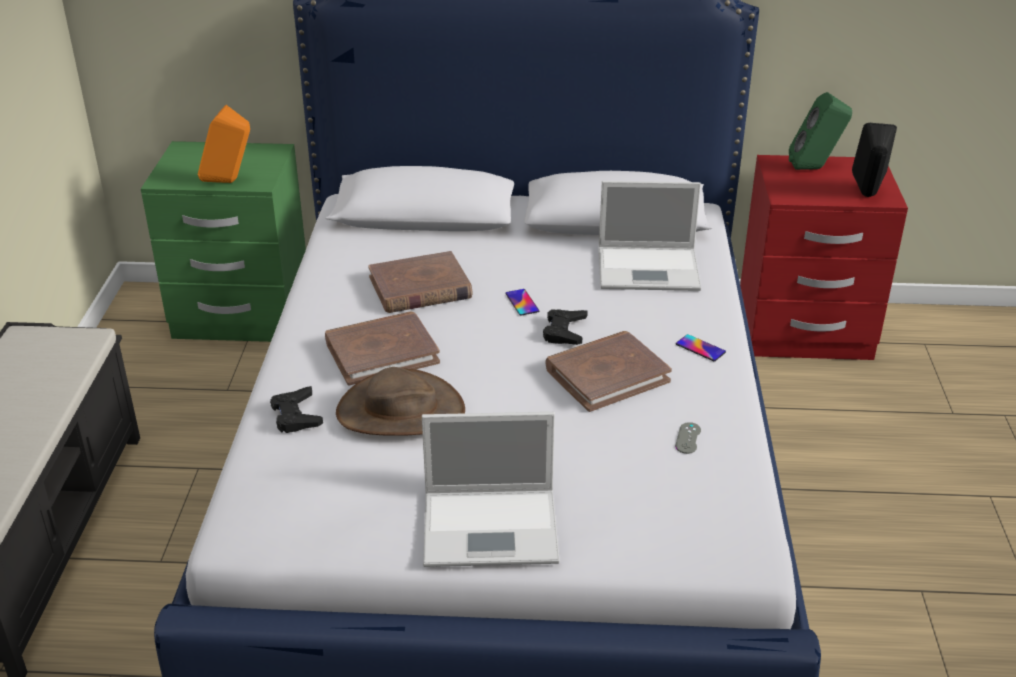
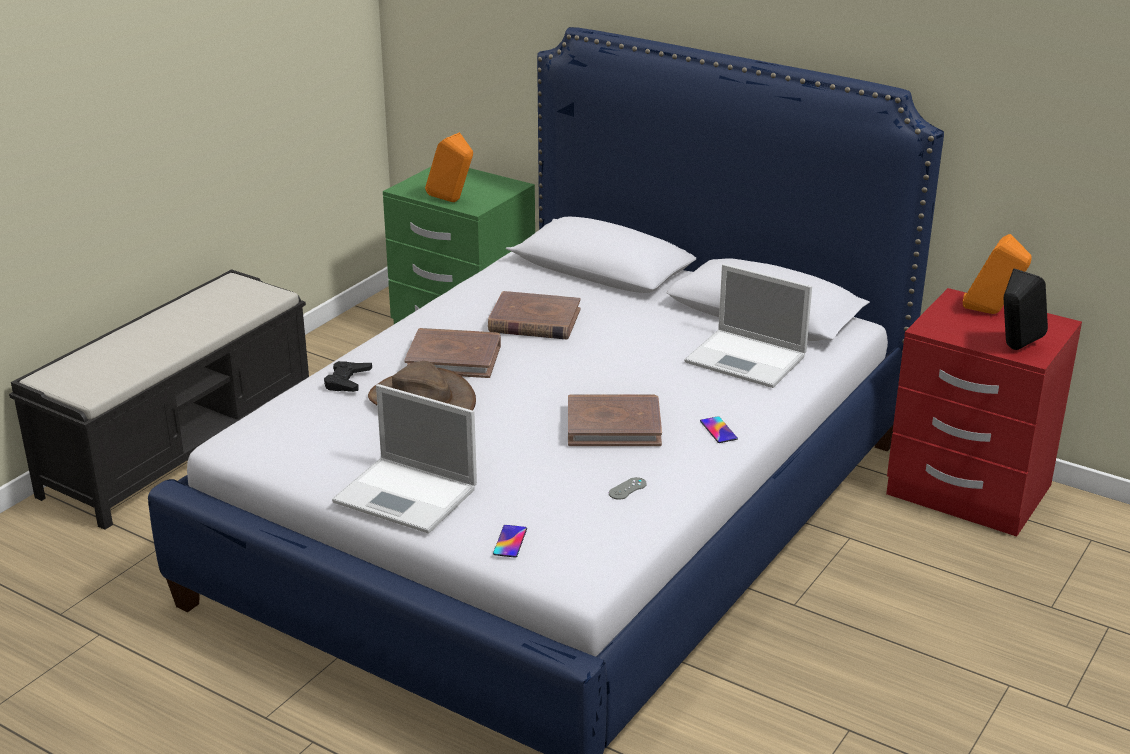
camera: 30 degrees right, 5 degrees down
phone [505,289,539,316] -> phone moved to [493,525,527,558]
black game controller [543,309,588,345] -> none
green speaker [789,92,852,170] -> orange speaker [963,234,1031,314]

